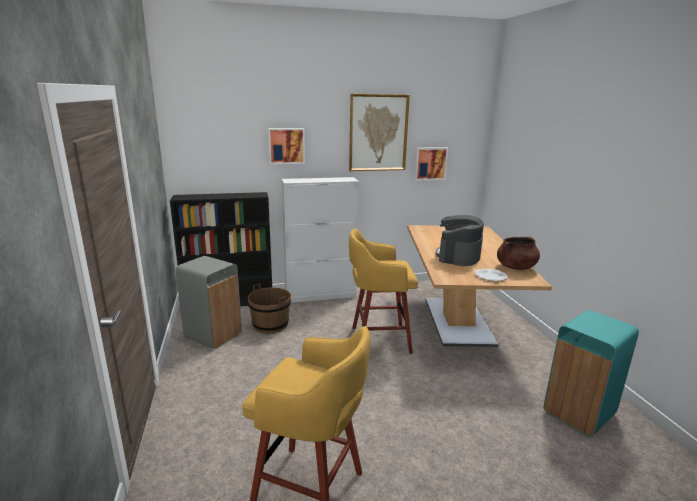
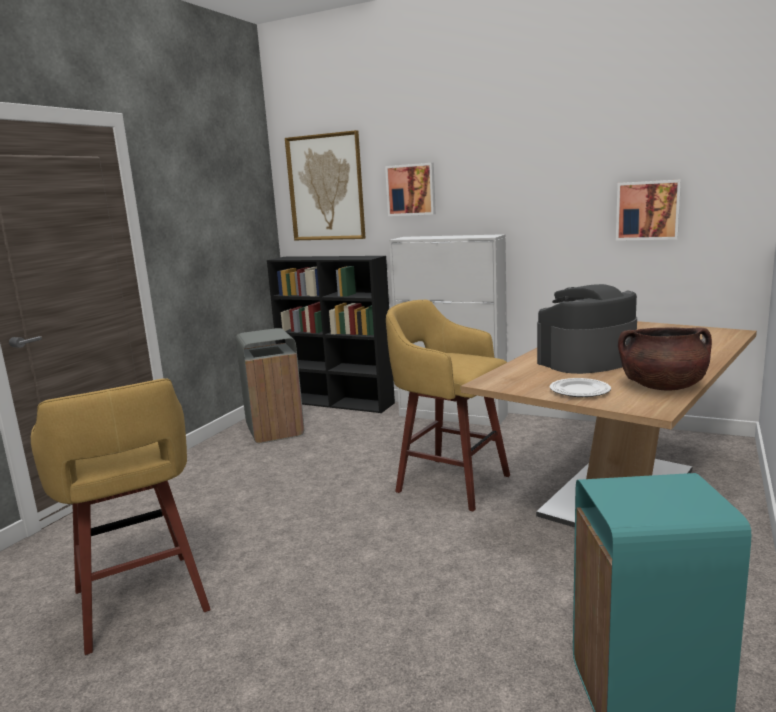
camera: 40 degrees right, 5 degrees down
brown bucket [248,283,291,333] -> none
picture [349,94,410,171] -> picture moved to [285,130,366,240]

